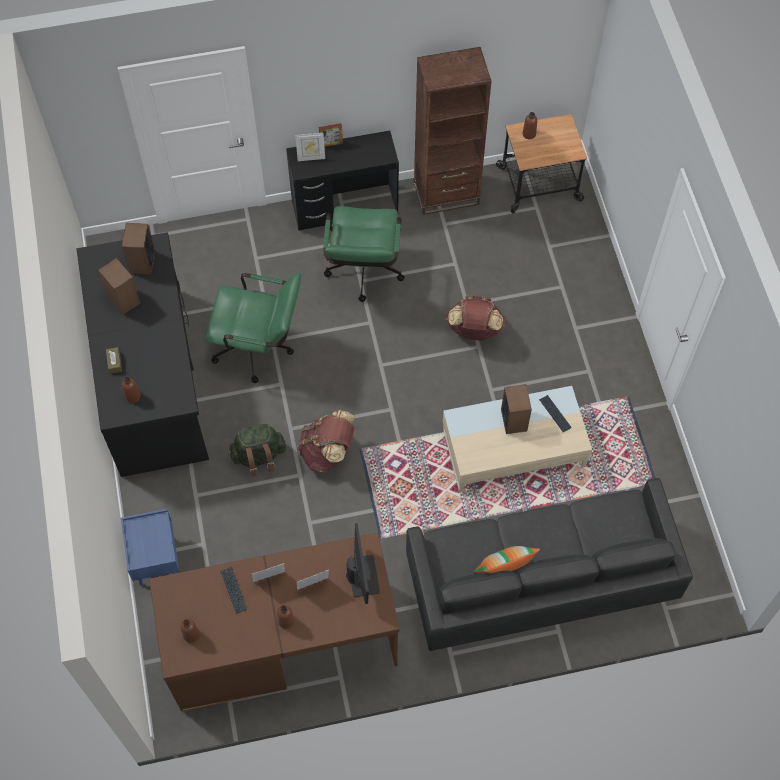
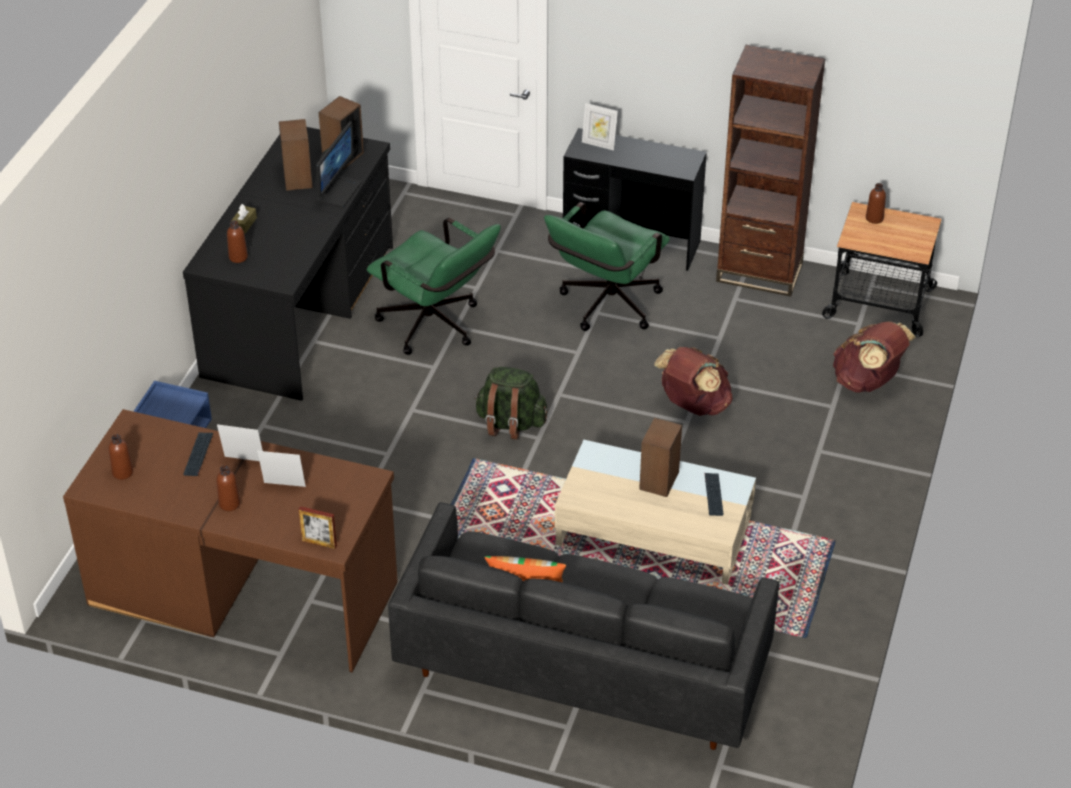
camera: 30 degrees right, 20 degrees down
green backpack [228,424,286,477] -> green backpack moved to [475,367,547,440]
brown backpack [297,410,355,473] -> brown backpack moved to [833,321,916,393]
picture frame [319,123,343,147] -> picture frame moved to [299,506,337,549]
monitor [346,523,380,604] -> monitor moved to [316,121,361,208]

